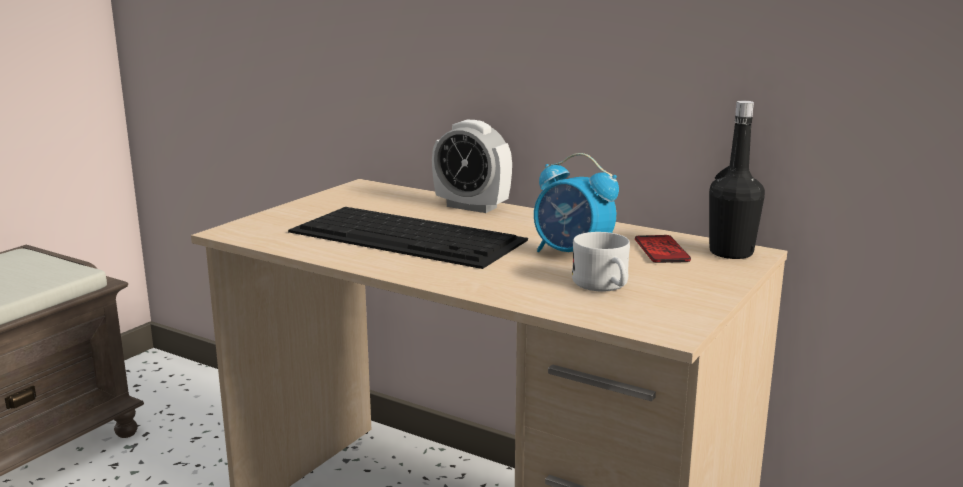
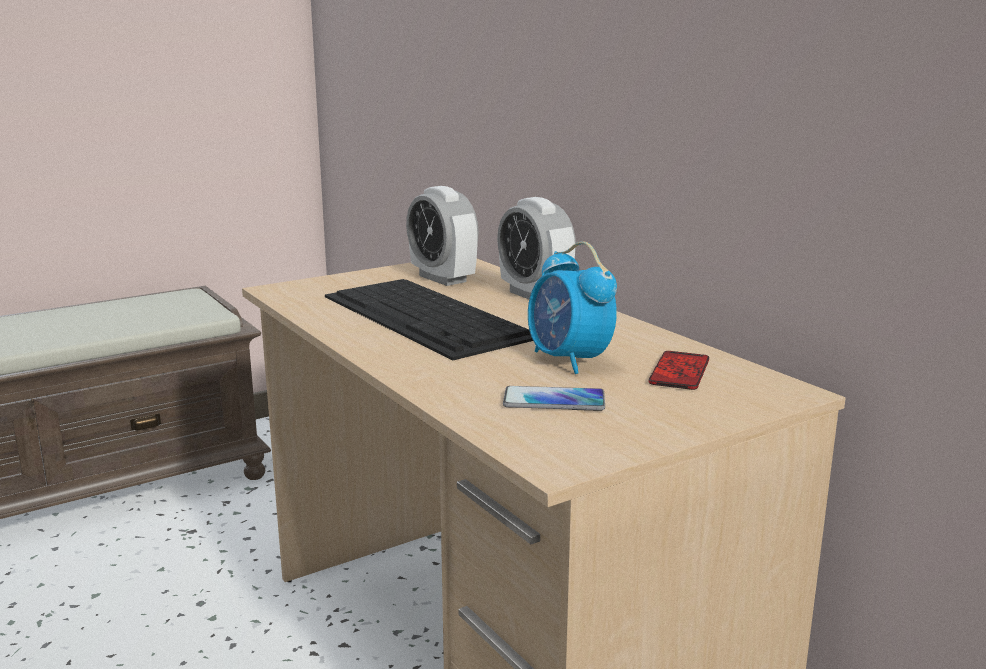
camera: 25 degrees right, 0 degrees up
white mug [572,232,630,291] -> phone [503,386,605,411]
black bottle [709,101,765,259] -> none
none -> alarm clock [406,186,479,286]

